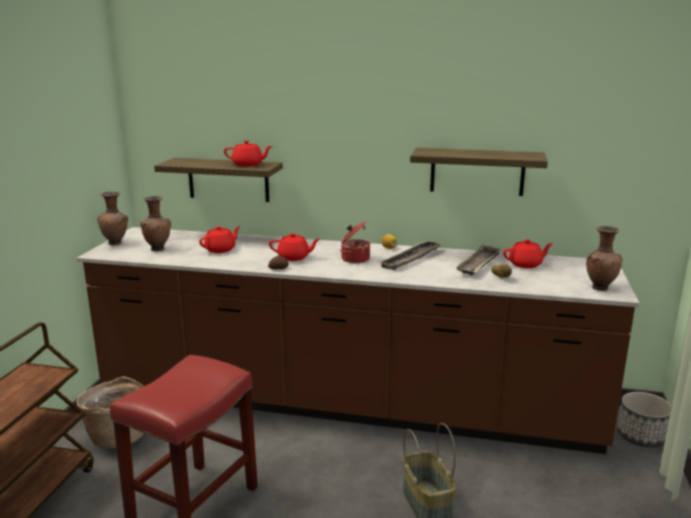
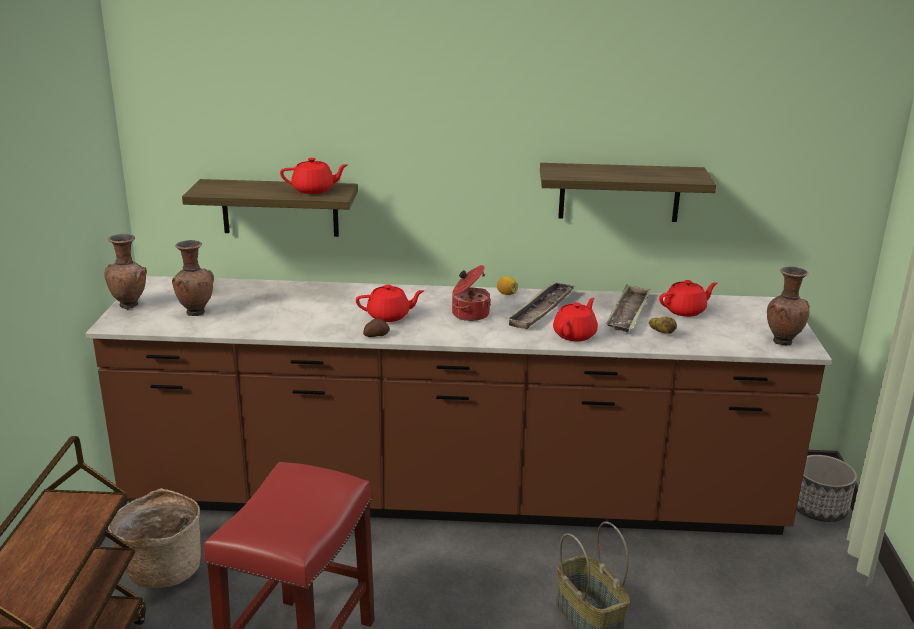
camera: 10 degrees left, 5 degrees up
red teapot [199,226,241,253] -> red teapot moved to [553,298,598,341]

